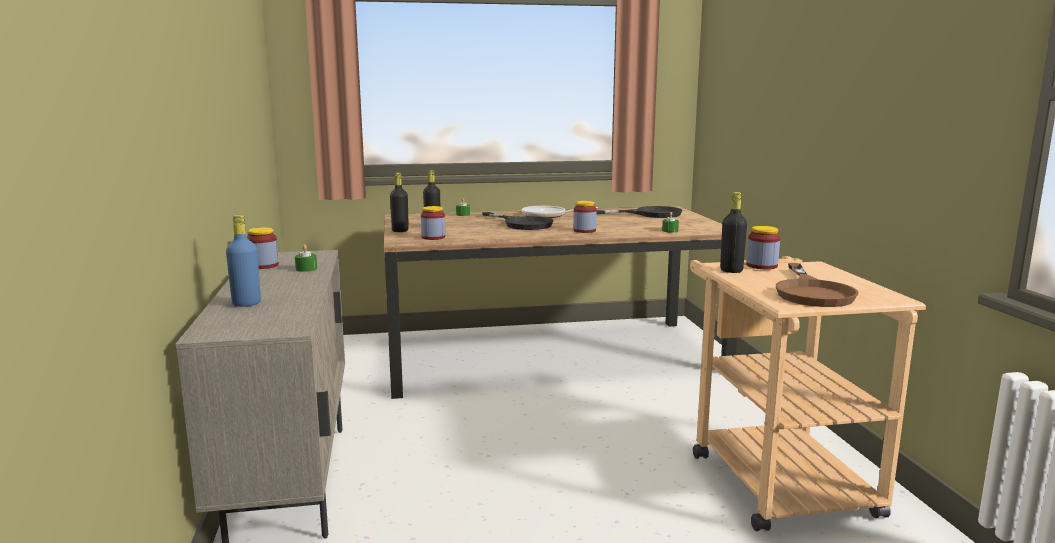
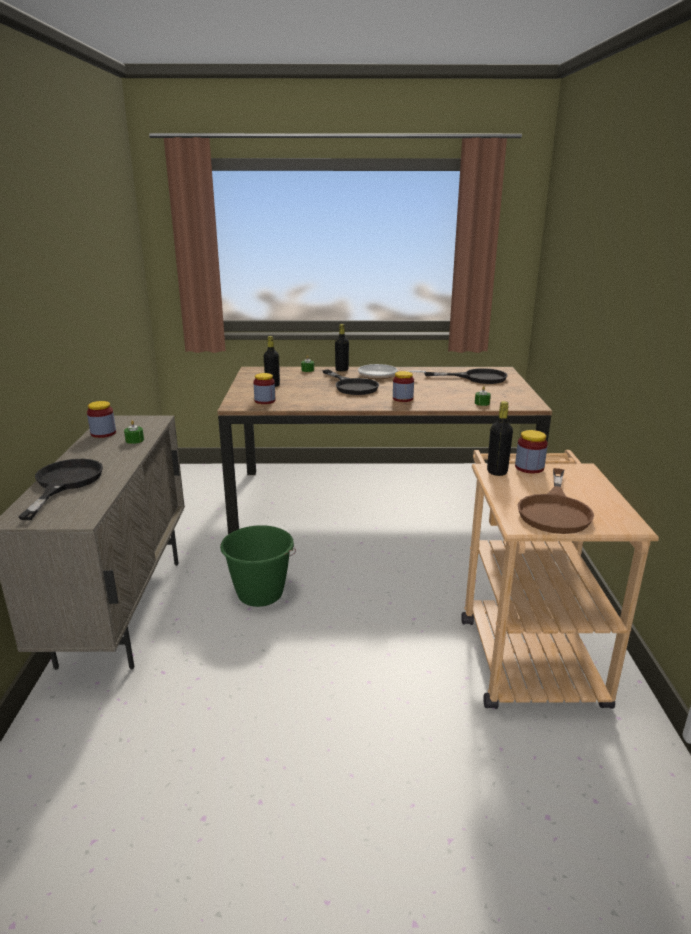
camera: 10 degrees right, 10 degrees up
blue bottle [226,215,261,307] -> black frying pan [18,459,103,520]
black bottle [390,173,409,232] -> black bottle moved to [335,324,349,372]
none -> green bucket [220,525,296,607]

